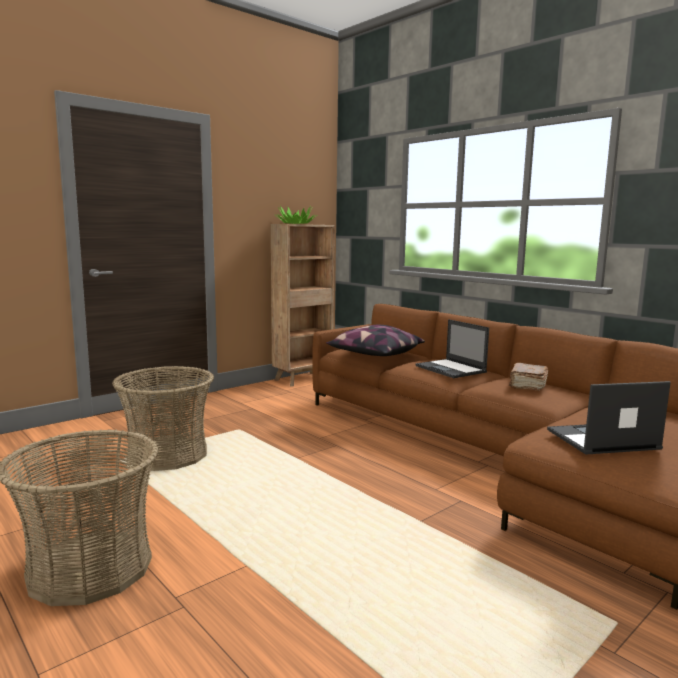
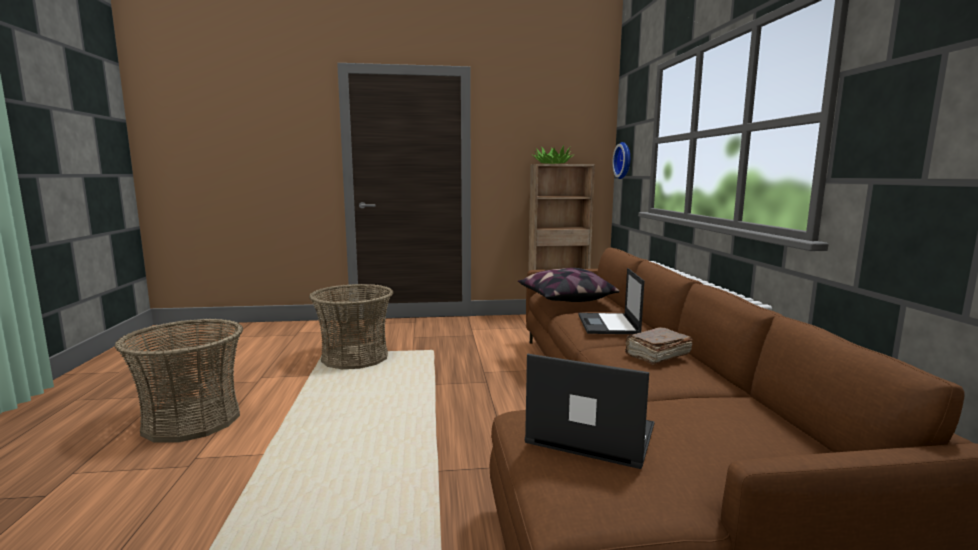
camera: 35 degrees right, 0 degrees up
none -> wall clock [612,142,630,179]

